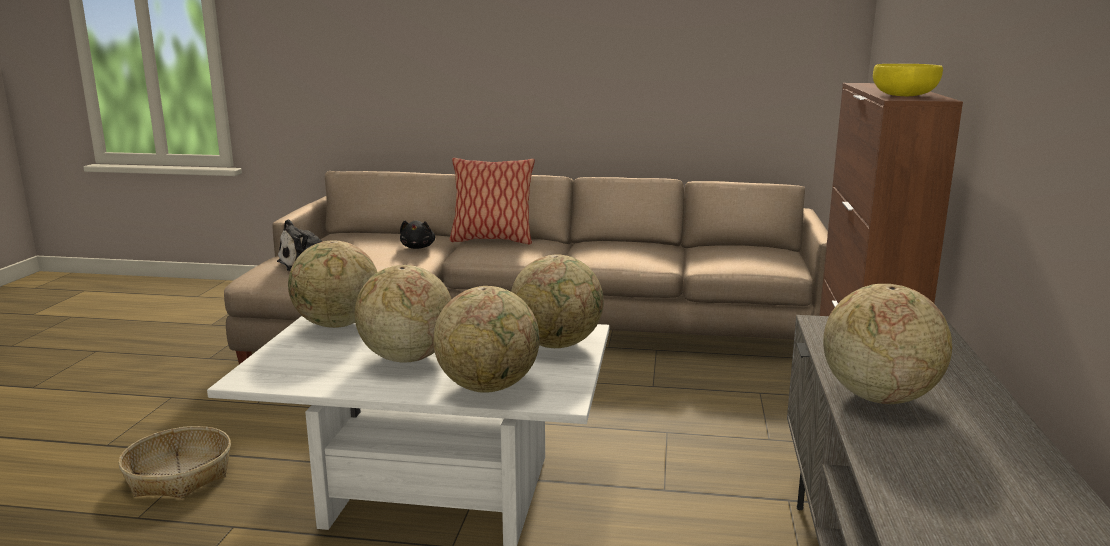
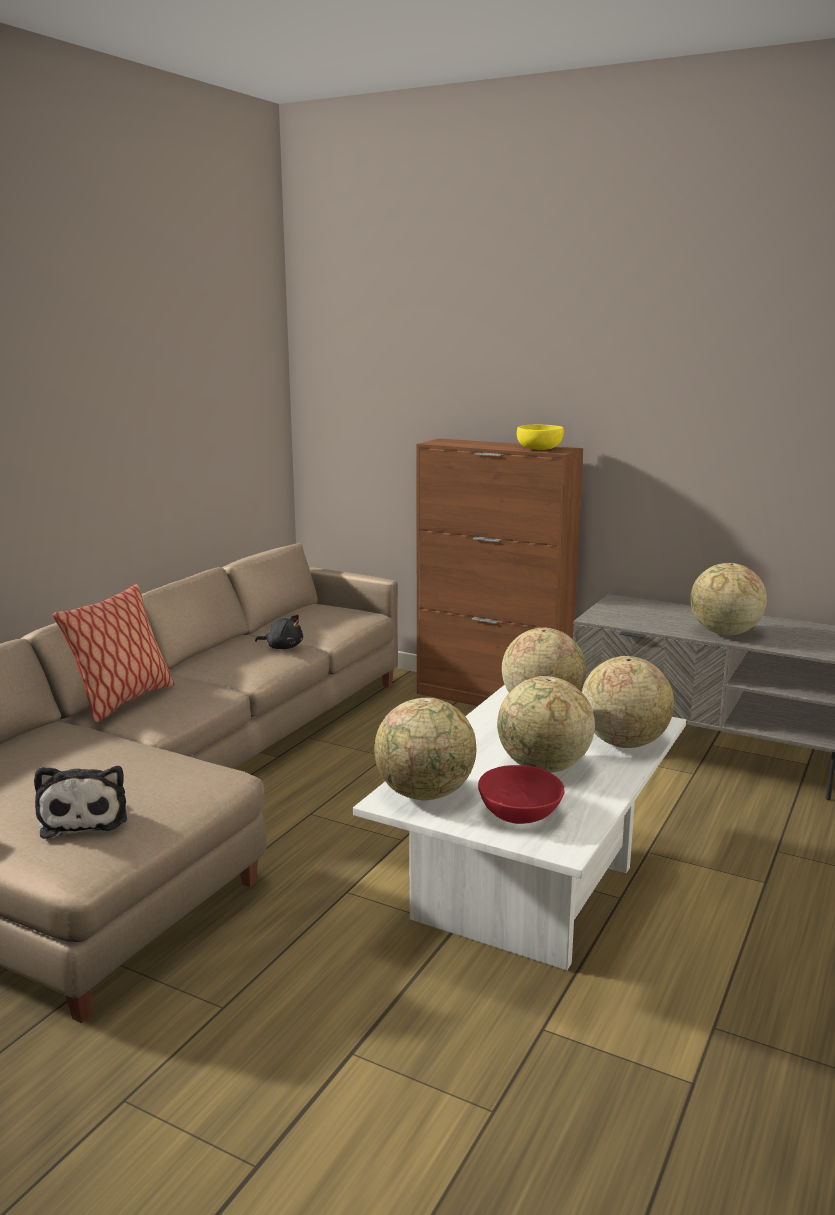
camera: 70 degrees left, 0 degrees up
basket [119,426,231,498] -> none
black plush toy [400,220,435,249] -> black plush toy moved to [255,614,303,649]
none -> red bowl [478,765,565,824]

